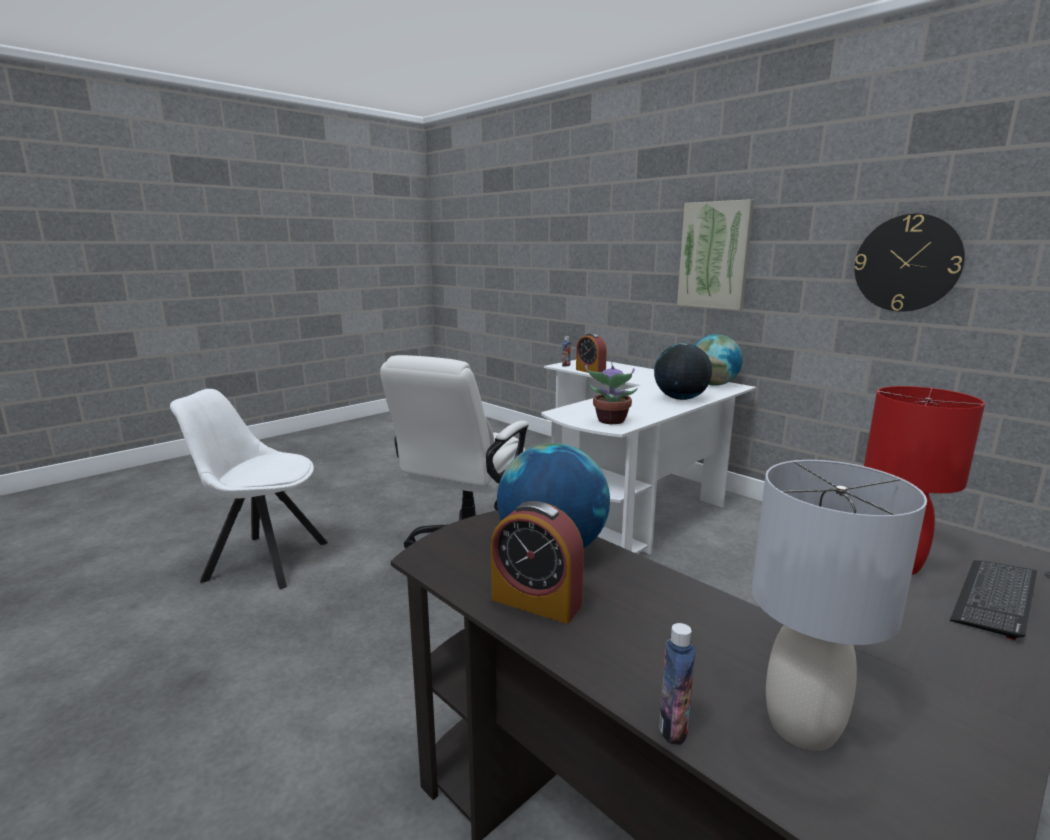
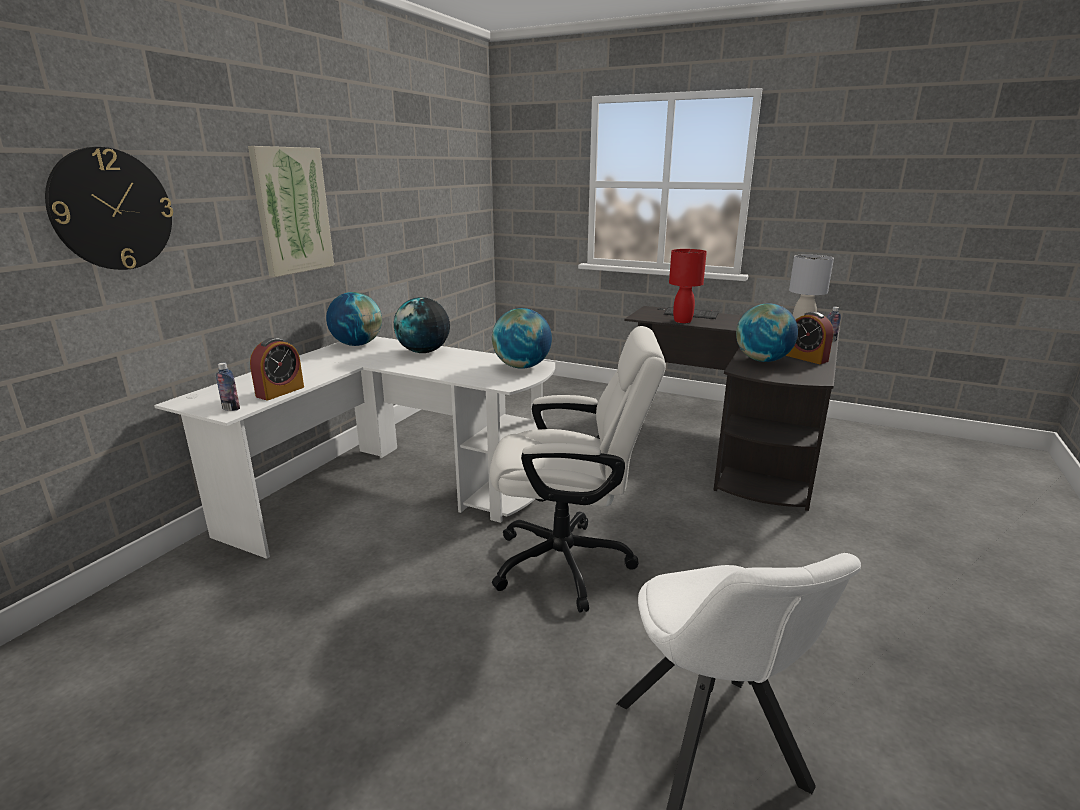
camera: 110 degrees left, 5 degrees up
alarm clock [491,501,584,624] -> alarm clock turned 135 degrees clockwise [786,312,833,364]
potted plant [585,360,638,424] -> globe [492,308,552,369]
wall clock [854,213,965,312] -> wall clock moved to [45,147,173,270]

